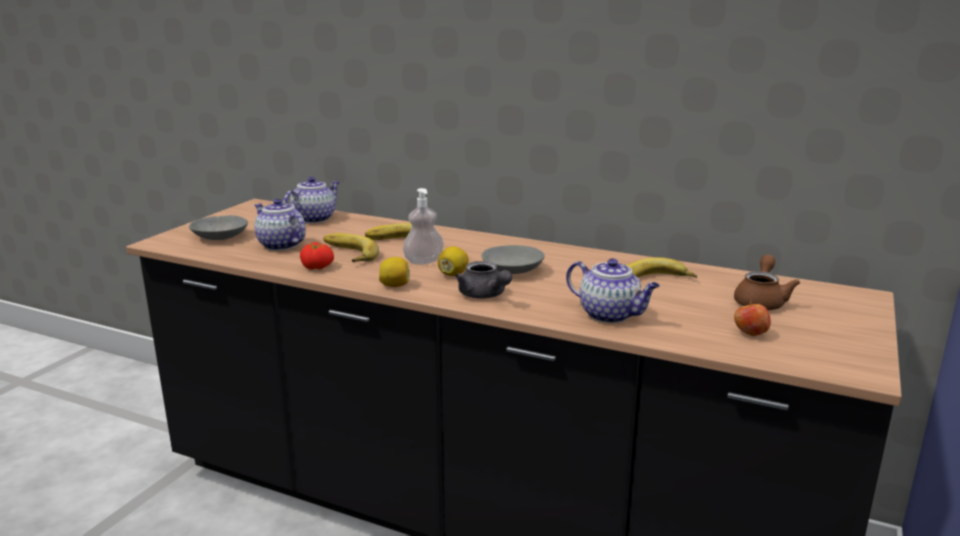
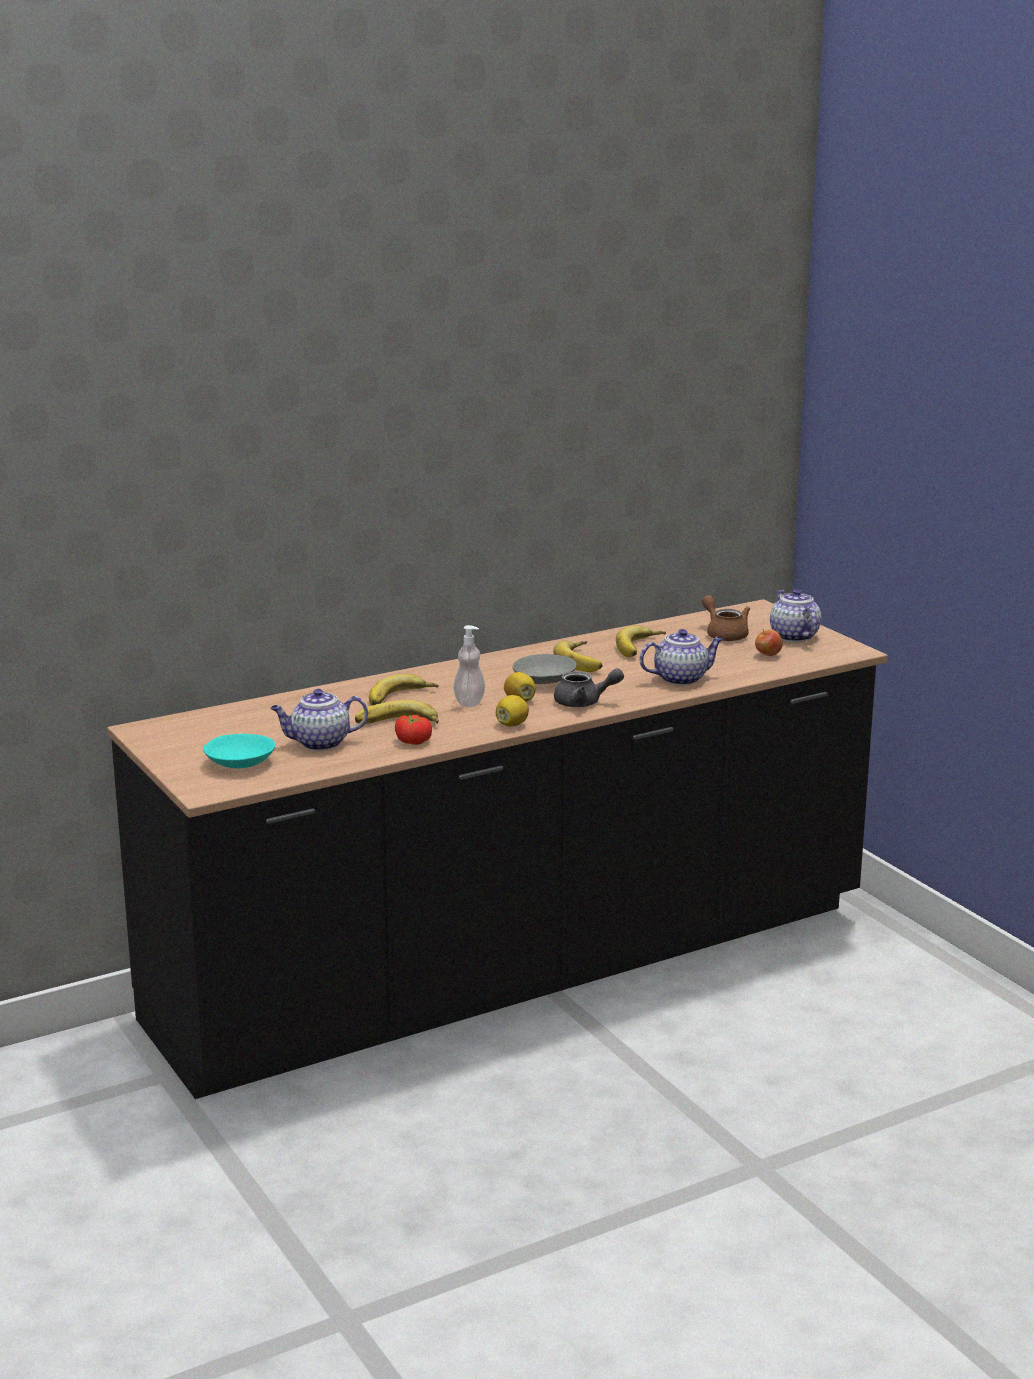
camera: 55 degrees left, 0 degrees up
grey bowl [189,215,248,240] -> turquoise bowl [203,734,275,768]
teapot [283,177,340,223] -> teapot moved to [770,589,821,642]
none -> banana [553,640,602,672]

